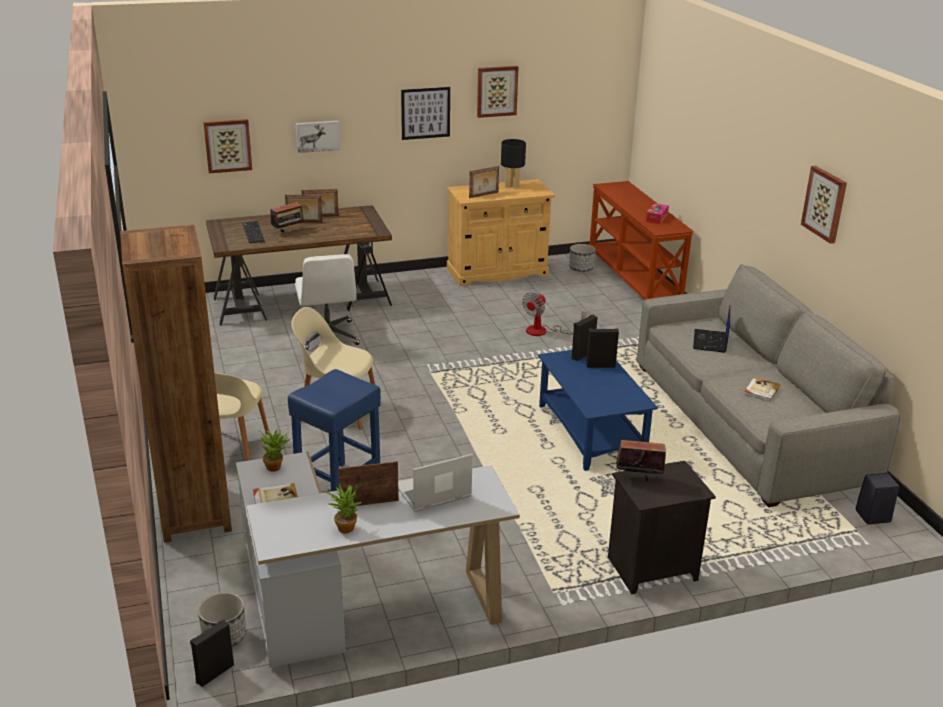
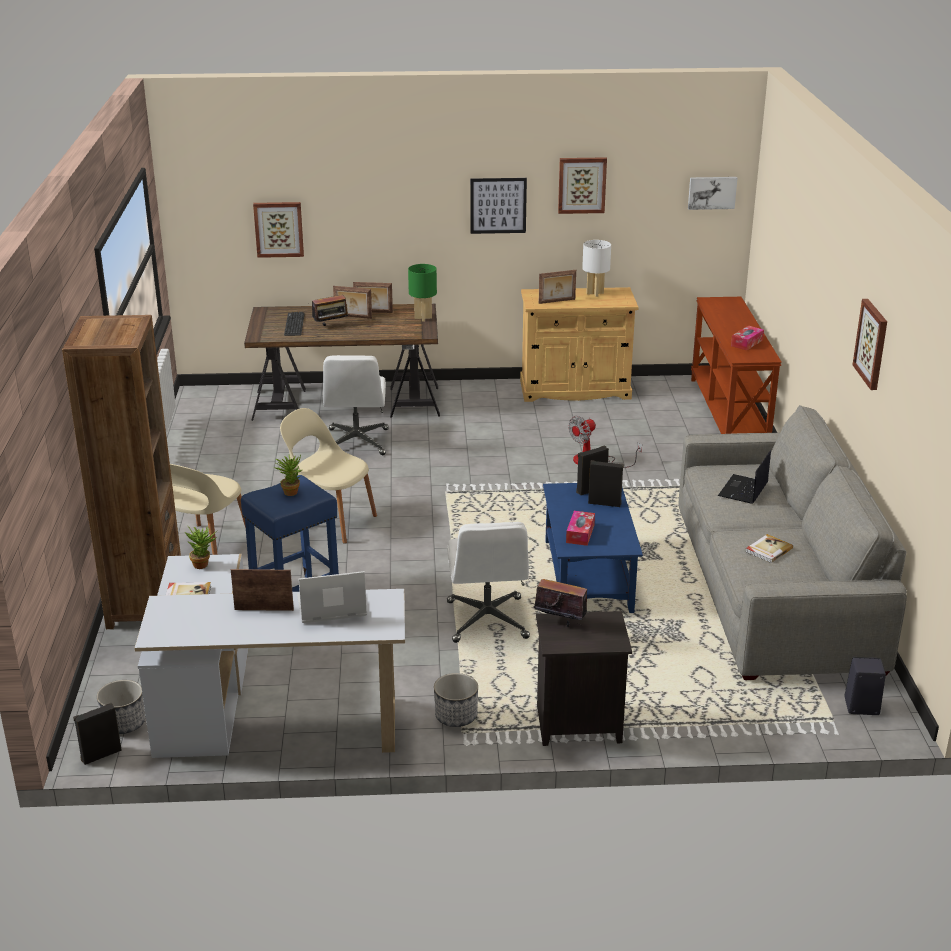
camera: 15 degrees right, 0 degrees up
picture [296,121,340,153] -> picture moved to [688,177,737,210]
potted plant [326,484,362,534] -> potted plant moved to [273,455,302,496]
black table lamp [501,139,526,189] -> white table lamp [582,240,611,297]
planter [569,244,596,272] -> planter moved to [434,673,478,727]
none -> green table lamp [408,264,437,322]
none -> white office chair [447,522,530,643]
none -> tissue box [566,511,595,546]

